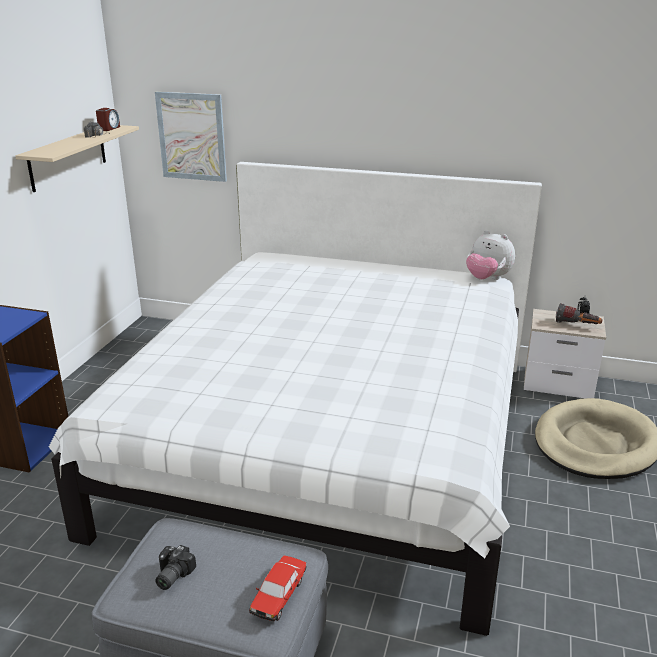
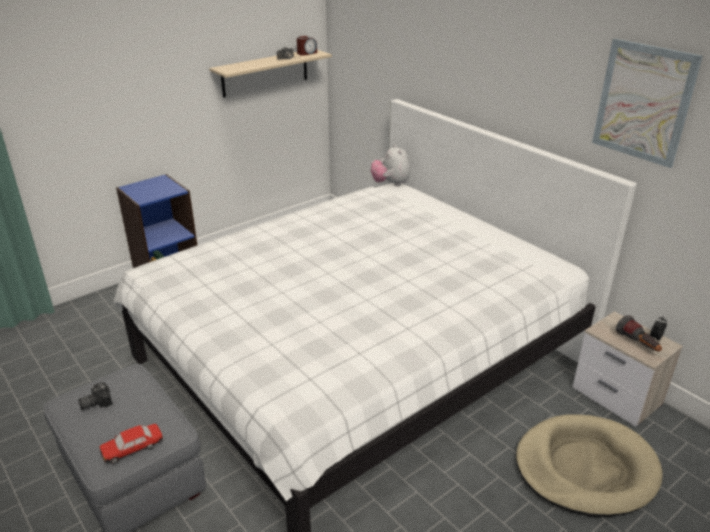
camera: 35 degrees right, 5 degrees up
picture [155,92,227,182] -> picture moved to [592,39,703,168]
plush toy [466,230,515,280] -> plush toy moved to [371,144,410,186]

